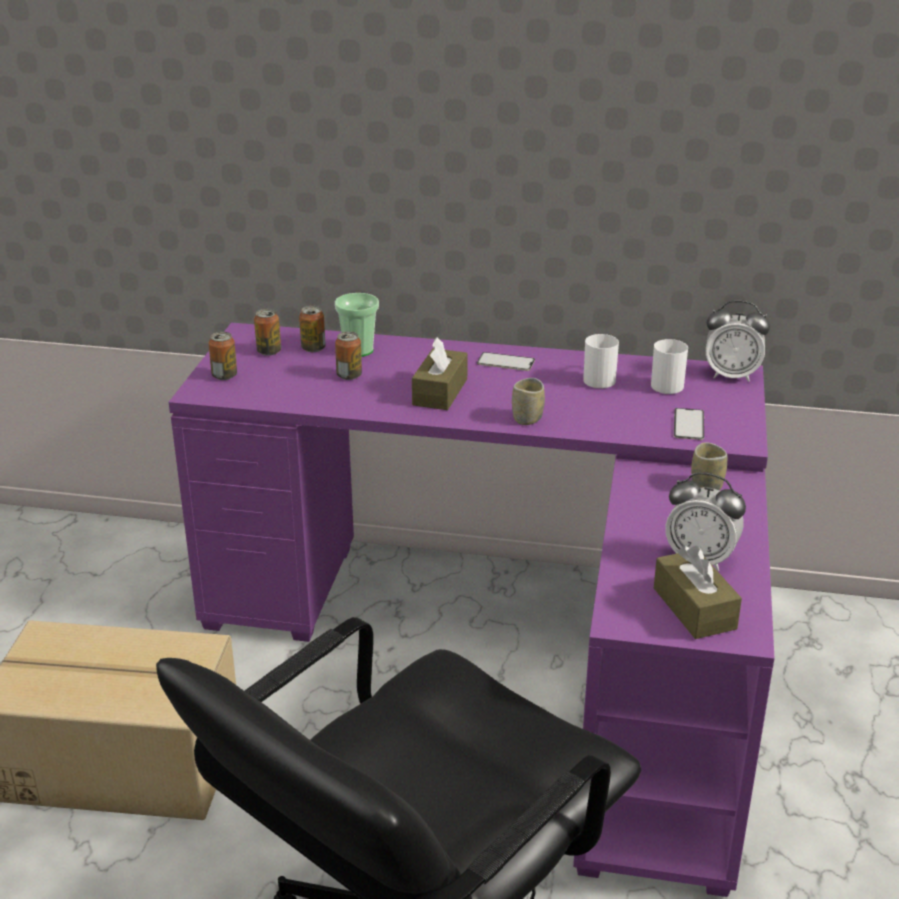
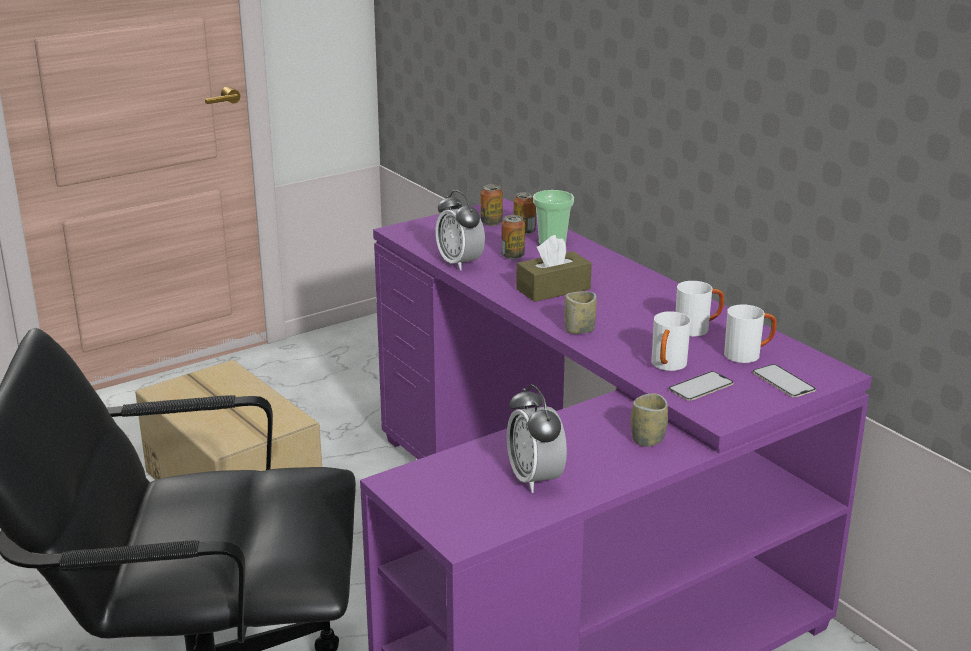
camera: 45 degrees right, 5 degrees down
can [209,332,237,380] -> none
phone [477,352,535,371] -> phone moved to [752,364,816,397]
brown tissue box [654,546,742,639] -> none
alarm clock [706,300,770,382] -> alarm clock moved to [436,190,485,271]
none -> white mug [651,311,691,371]

